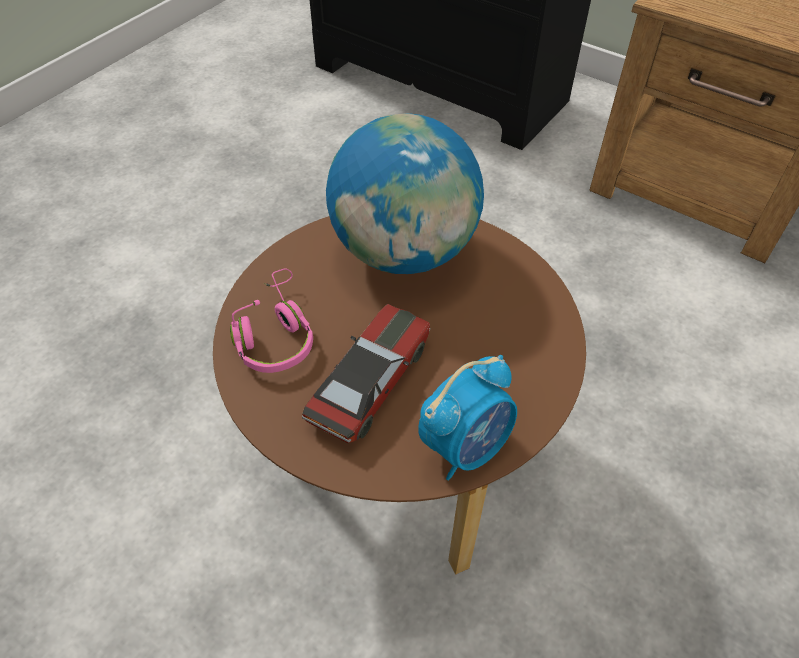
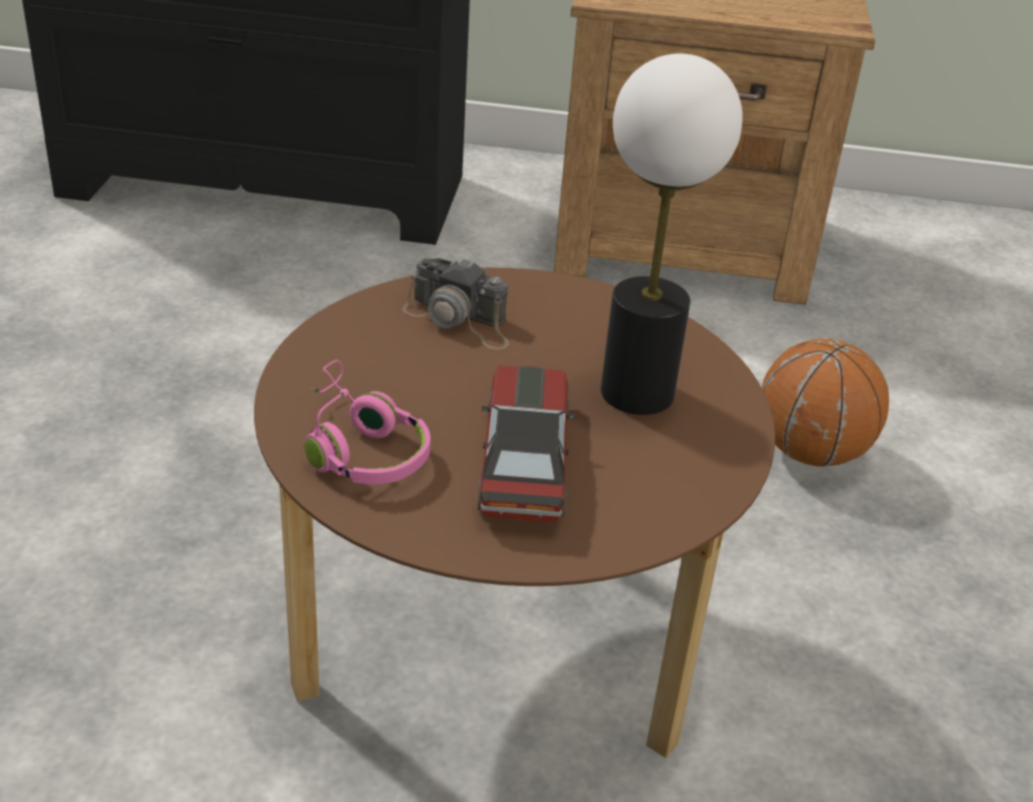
camera: 30 degrees left, 15 degrees down
globe [326,113,484,274] -> camera [402,257,509,350]
alarm clock [418,355,517,480] -> none
none -> table lamp [601,54,743,415]
none -> basketball [761,338,889,467]

